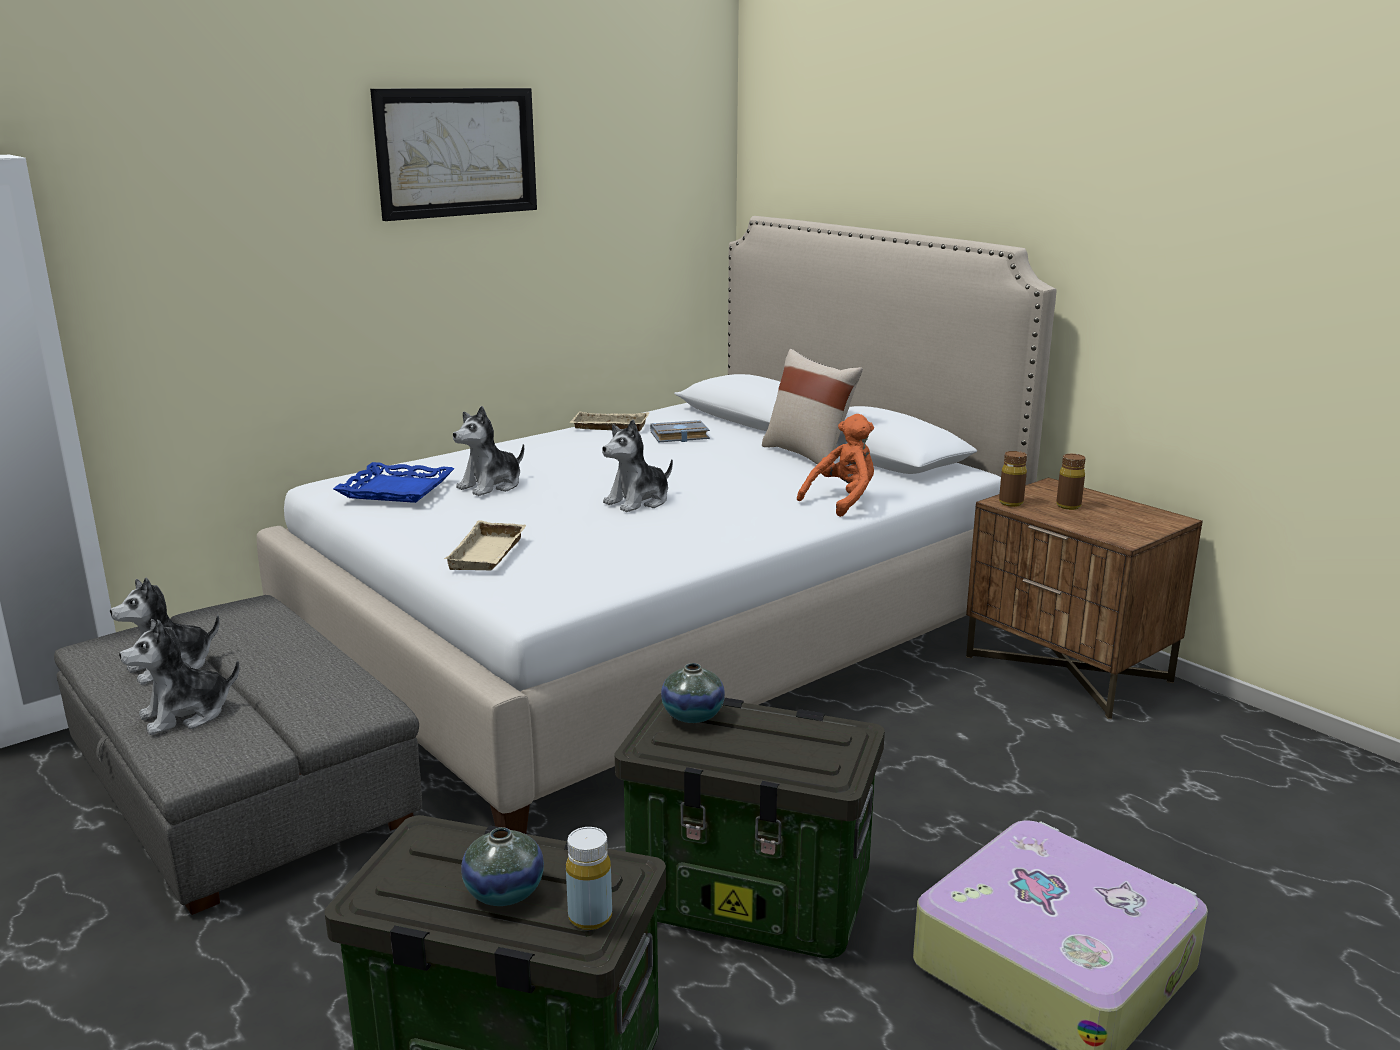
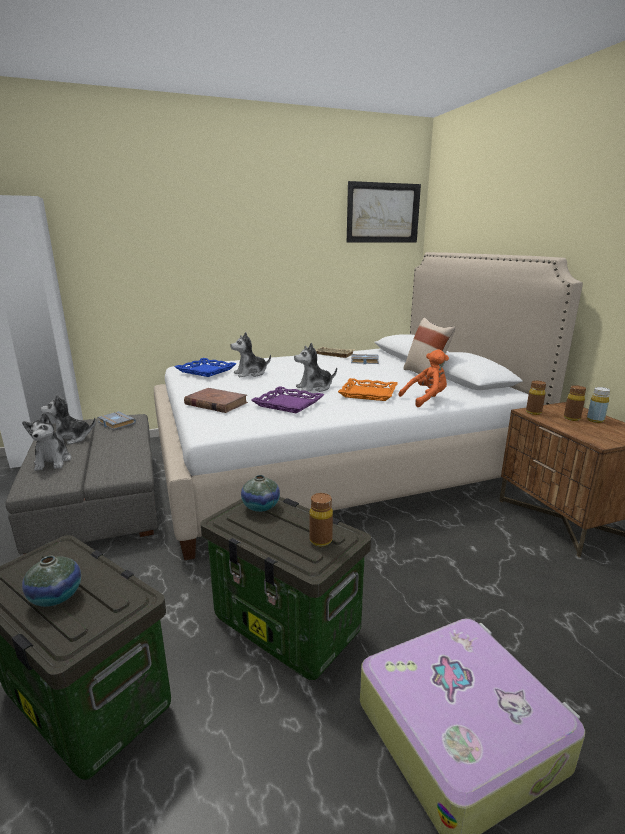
camera: 20 degrees right, 0 degrees up
plush toy [119,619,240,735] -> plush toy turned 90 degrees counterclockwise [22,413,71,471]
picture [370,88,537,221] -> picture moved to [347,181,421,242]
beige tray [444,520,526,571] -> brown book [184,388,248,413]
yellow bottle [566,827,612,930] -> yellow bottle moved to [587,387,610,423]
none -> grey book [97,411,136,430]
none -> purple tray [251,386,325,414]
none -> brown bottle [309,493,333,547]
none -> orange tray [338,378,398,401]

